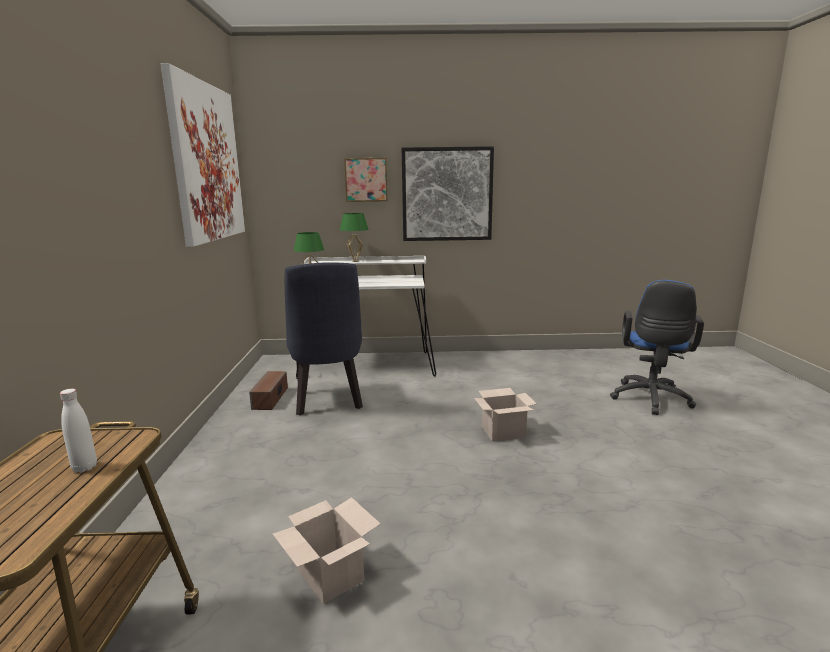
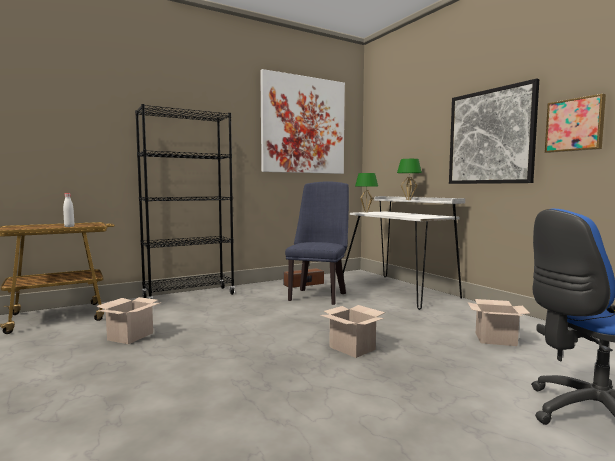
camera: 60 degrees right, 10 degrees down
blue chair [285,262,363,415] -> blue chair turned 150 degrees clockwise [285,181,349,305]
picture [344,158,388,202] -> picture moved to [545,94,606,153]
none -> black bookcase [135,104,235,299]
none -> cardboard box [468,299,530,346]

